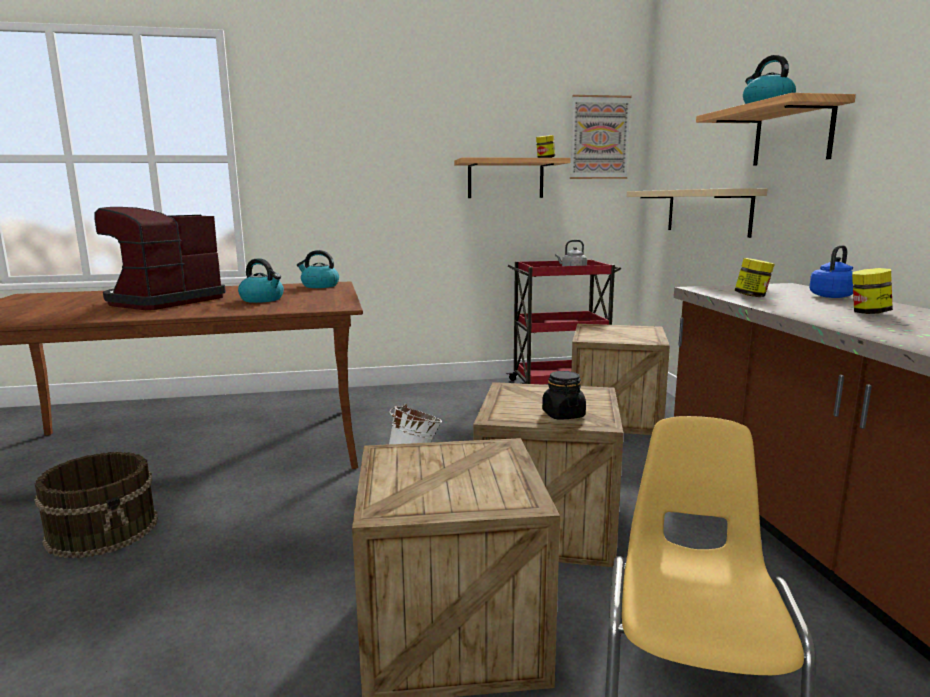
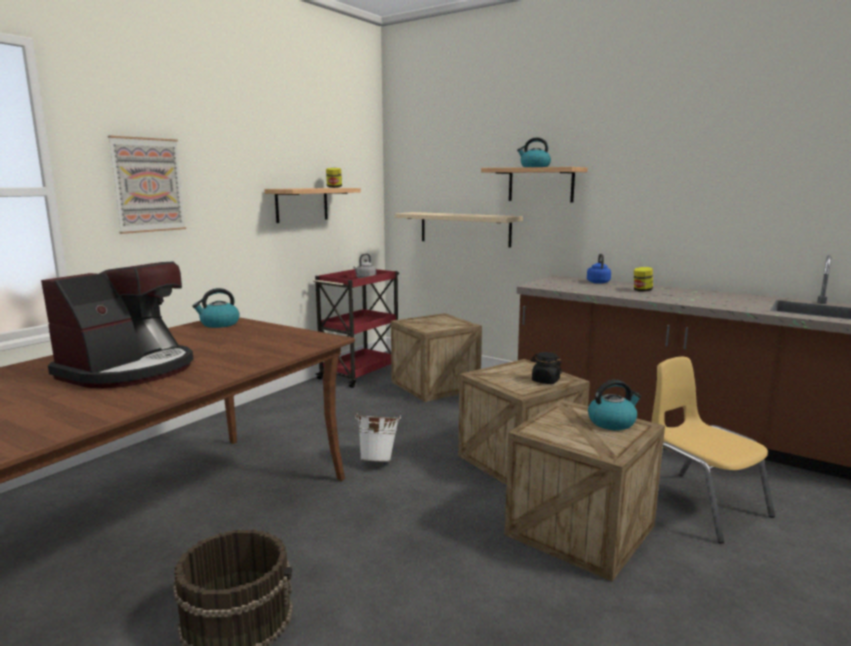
camera: 45 degrees left, 0 degrees up
coffee machine [94,207,226,310] -> coffee machine turned 135 degrees counterclockwise [41,262,193,388]
kettle [238,258,284,303] -> kettle moved to [588,380,642,430]
picture [570,95,632,179] -> picture moved to [108,136,186,234]
jar [735,258,775,297] -> none

